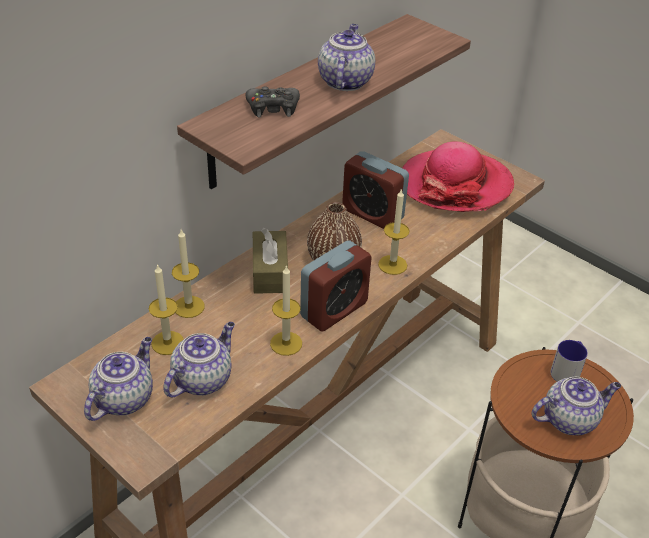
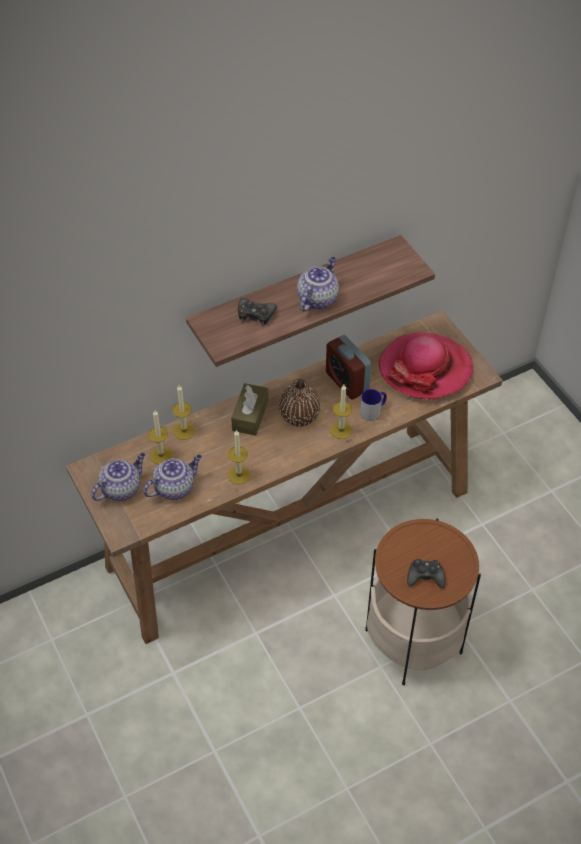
camera: 20 degrees right, 10 degrees up
alarm clock [300,240,372,332] -> none
teapot [532,377,621,435] -> black game controller [407,559,446,588]
mug [550,340,588,382] -> mug moved to [360,389,387,421]

